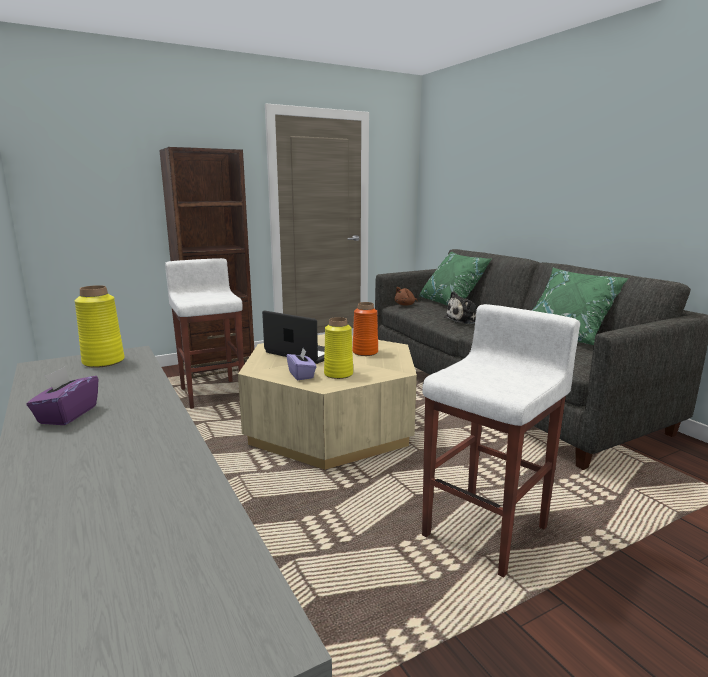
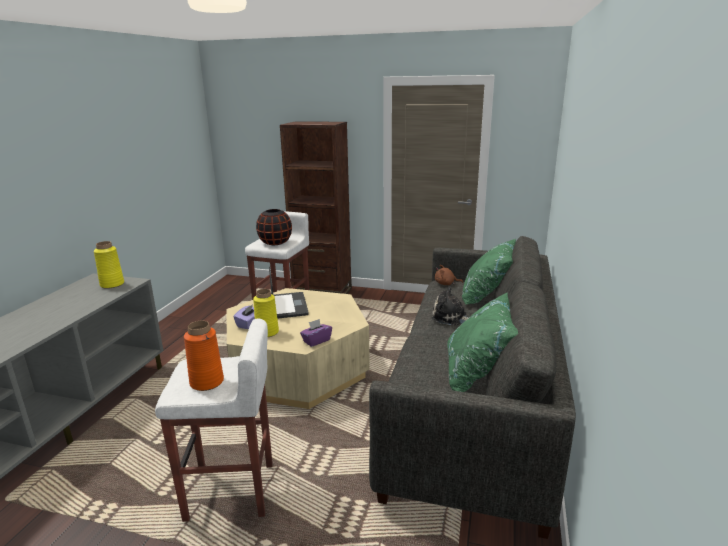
camera: 45 degrees right, 5 degrees up
purple tissue box [27,366,98,425] -> purple tissue box moved to [300,319,332,347]
orange vase [352,302,378,356] -> orange vase moved to [184,321,224,391]
none -> black vase [256,209,292,245]

